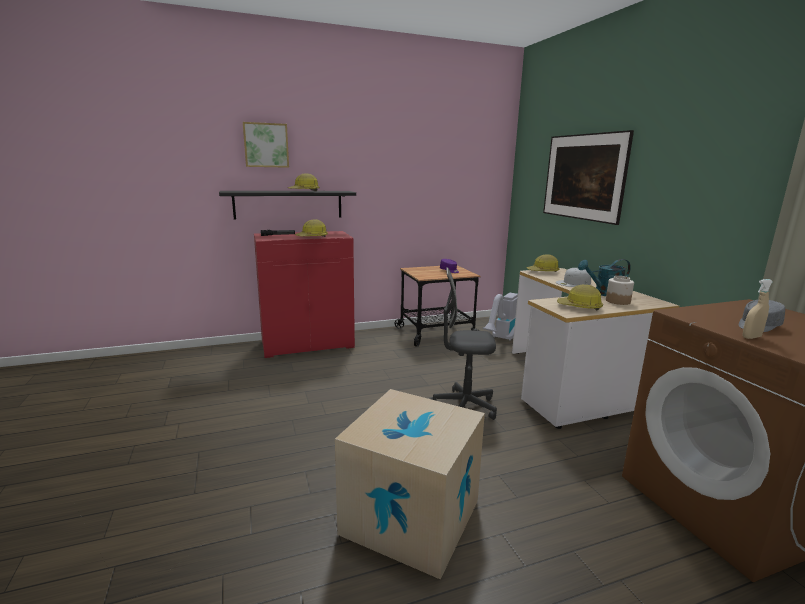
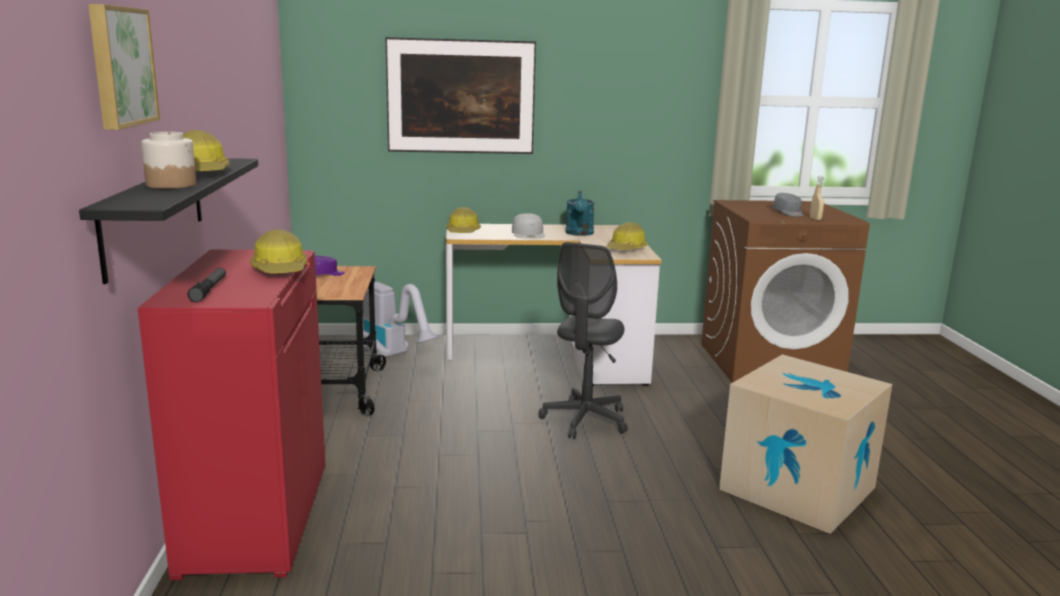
camera: 75 degrees left, 0 degrees up
jar [606,276,634,305] -> jar moved to [141,132,196,189]

